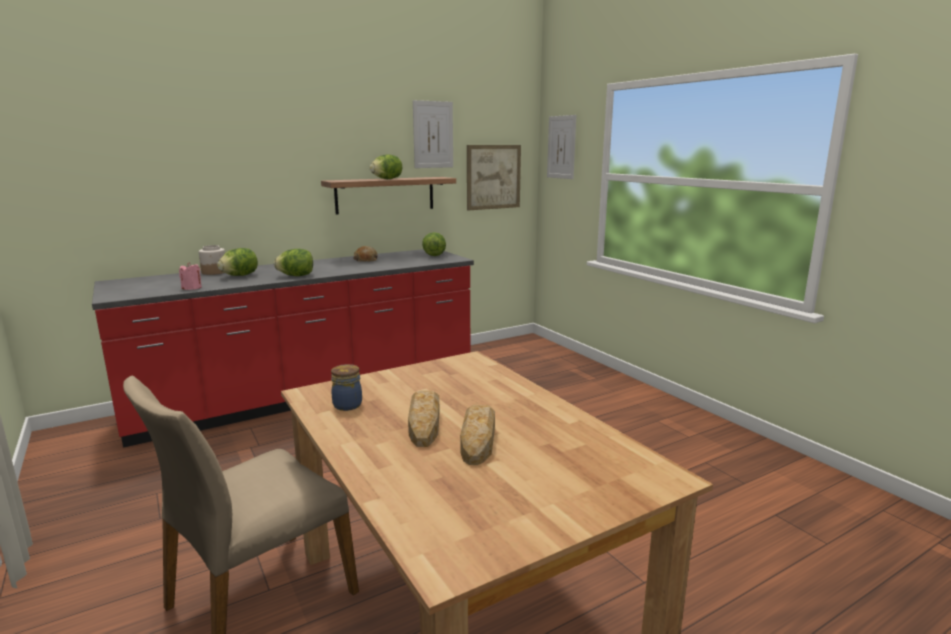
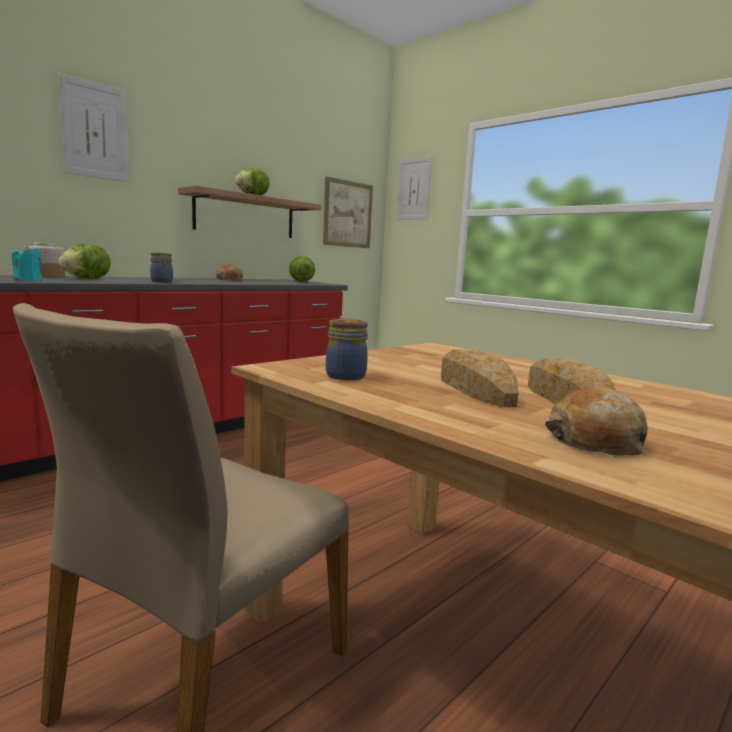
camera: 15 degrees left, 5 degrees down
pink candle [179,262,202,290] -> turquoise candle [12,246,43,281]
lettuce [274,249,313,276] -> jar [150,252,173,283]
picture [413,100,453,168] -> picture moved to [58,73,129,182]
none -> bread [545,387,647,455]

